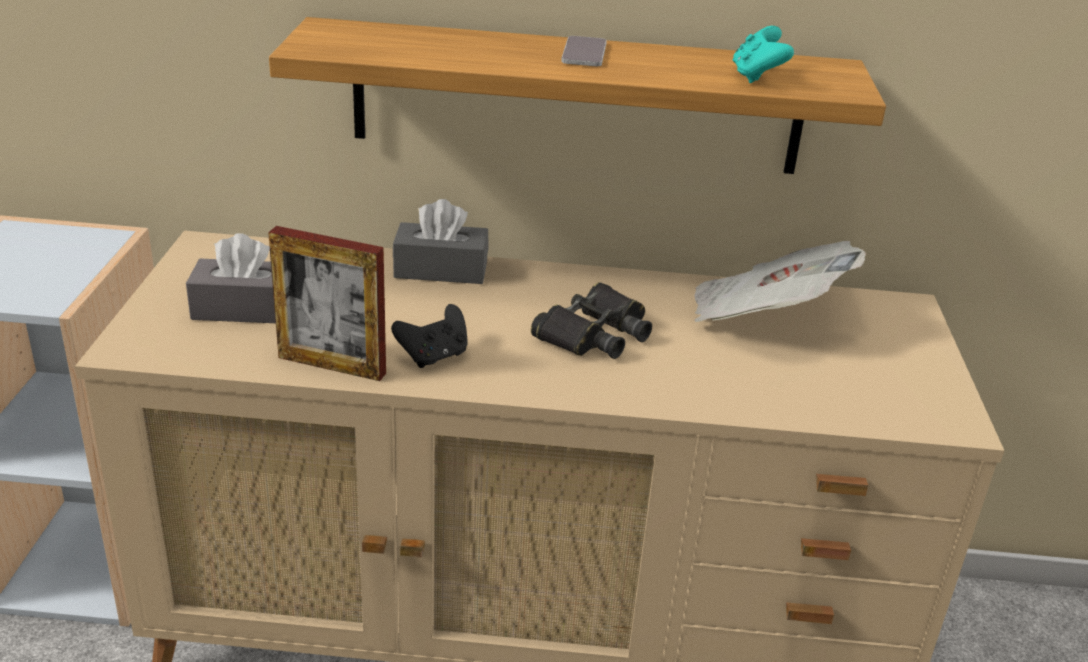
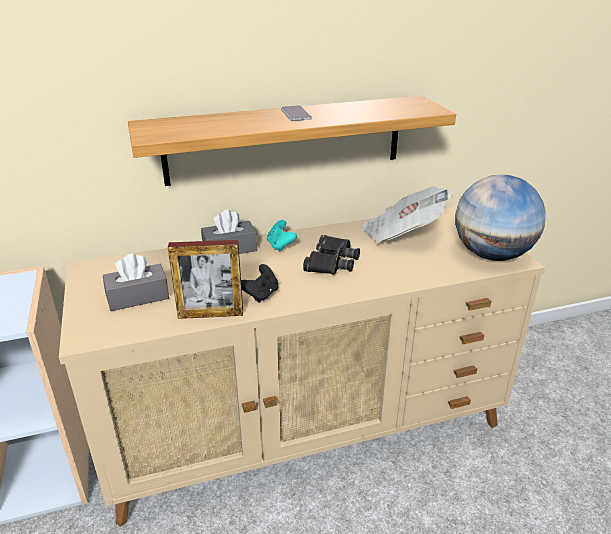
camera: 20 degrees left, 0 degrees up
turquoise game controller [733,26,794,83] -> turquoise game controller moved to [267,220,297,252]
none -> globe [455,175,546,261]

